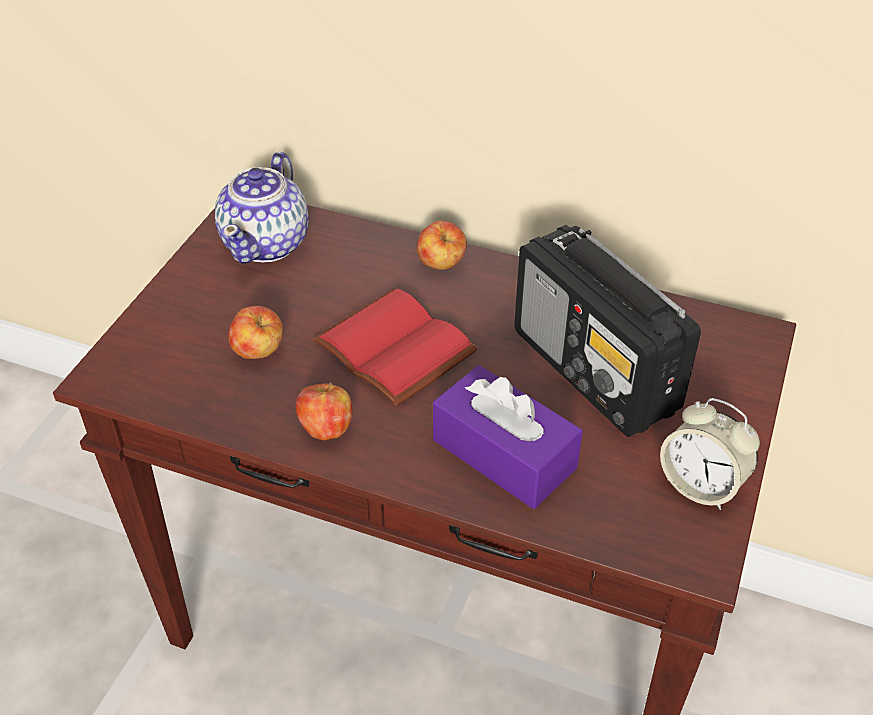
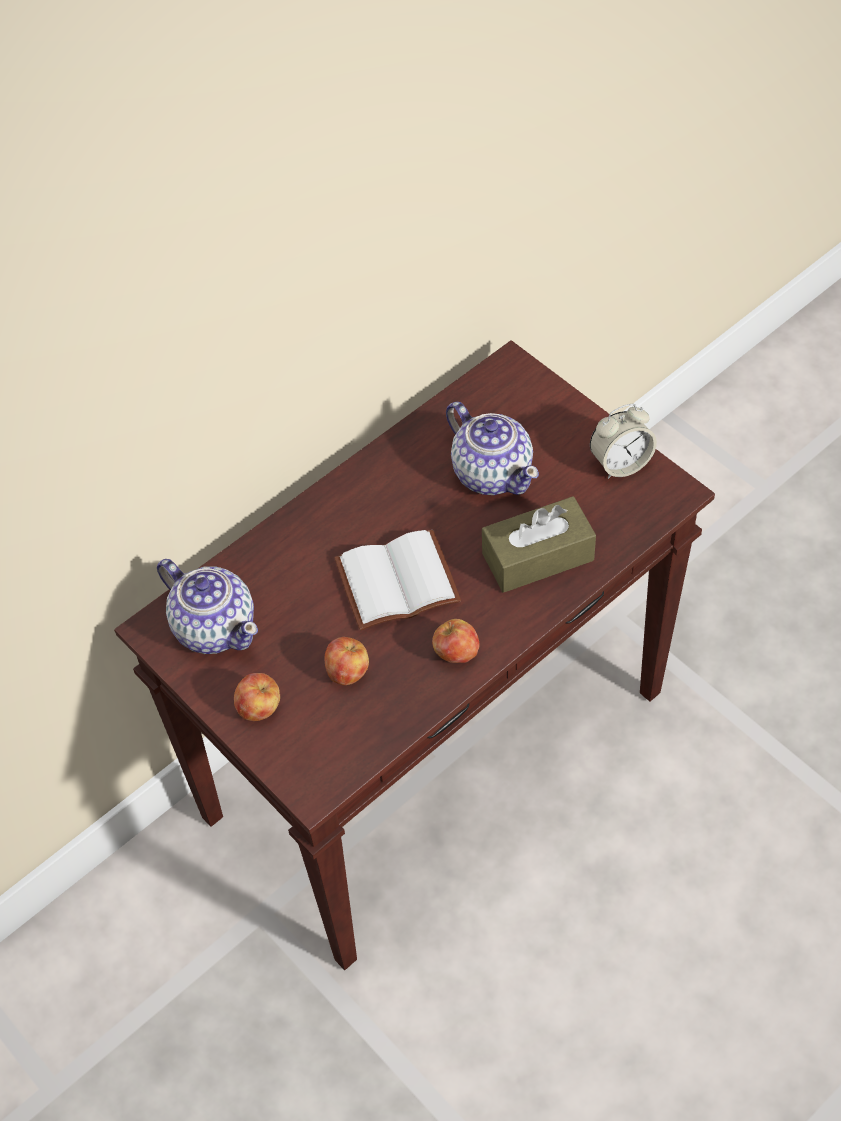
camera: 60 degrees left, 10 degrees up
red book [313,288,478,406] -> white book [335,530,461,630]
apple [417,221,467,270] -> apple moved to [234,673,280,721]
purple tissue box [433,365,583,509] -> brown tissue box [482,496,596,593]
radio [514,225,701,437] -> teapot [446,401,539,495]

